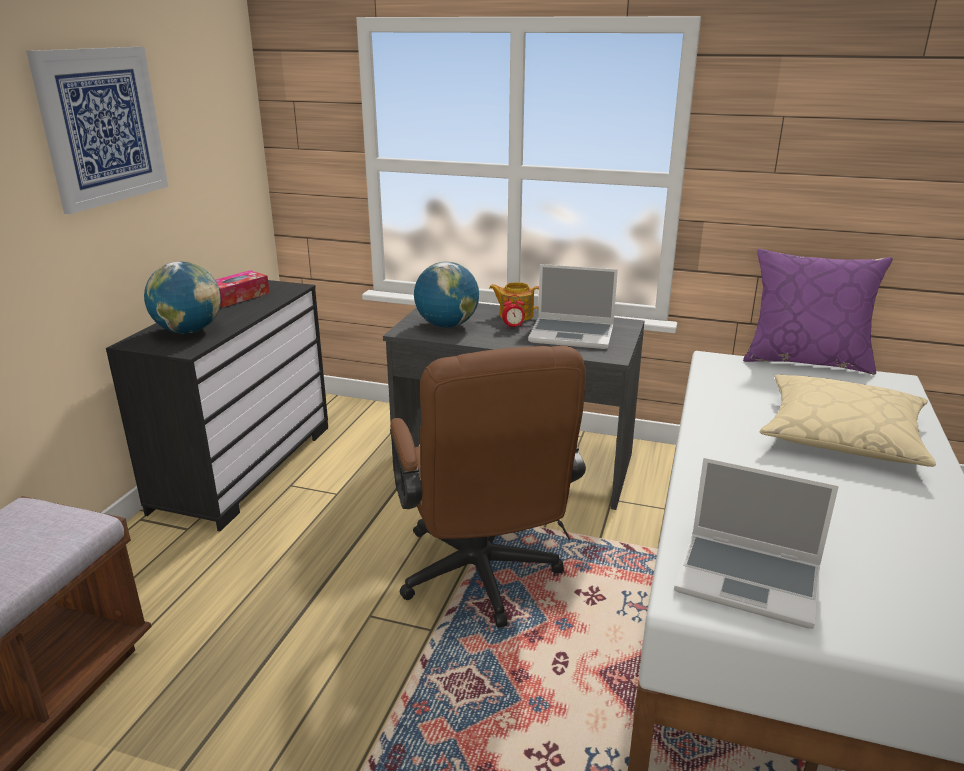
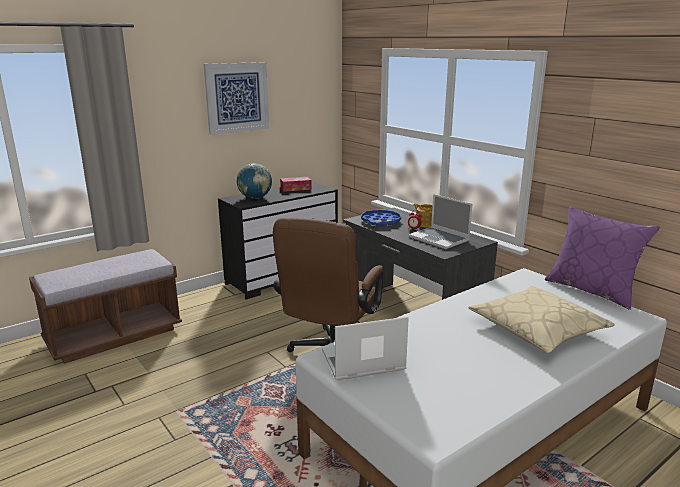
camera: 35 degrees right, 5 degrees down
globe [414,262,479,328] -> blue tray [361,209,401,226]
laptop [674,457,839,629] -> laptop turned 105 degrees clockwise [322,317,409,380]

